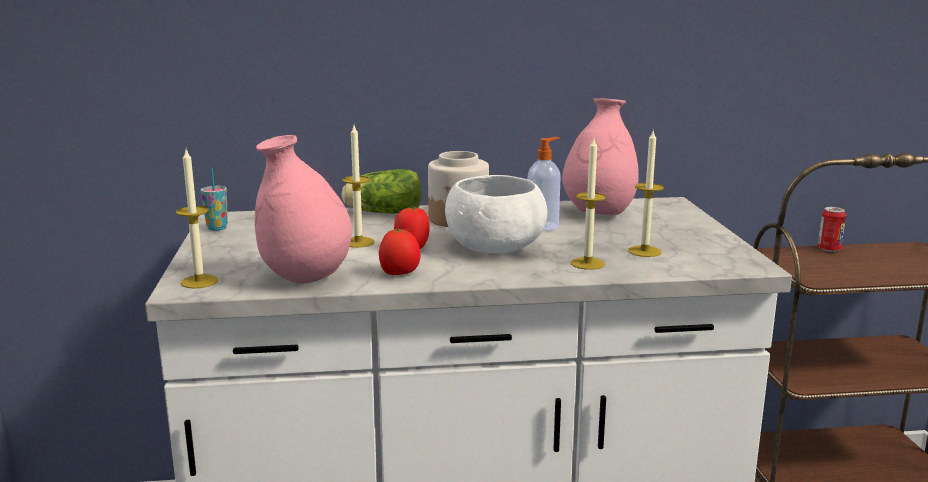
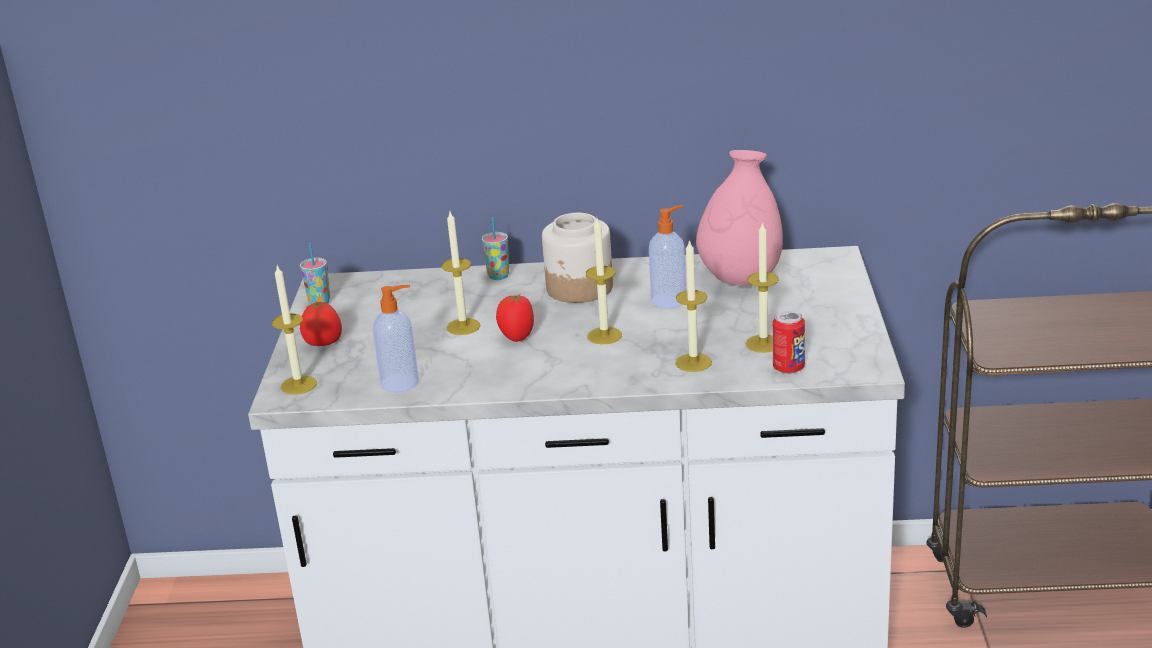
camera: 10 degrees right, 10 degrees up
pink vase [255,135,352,284] -> soap dispenser [373,285,419,392]
lettuce [341,169,422,213] -> cup [482,217,509,280]
tomato [379,228,421,275] -> tomato moved to [300,302,342,346]
white bowl [445,175,547,254] -> candle [586,218,622,344]
can [818,207,846,252] -> can moved to [773,310,805,374]

